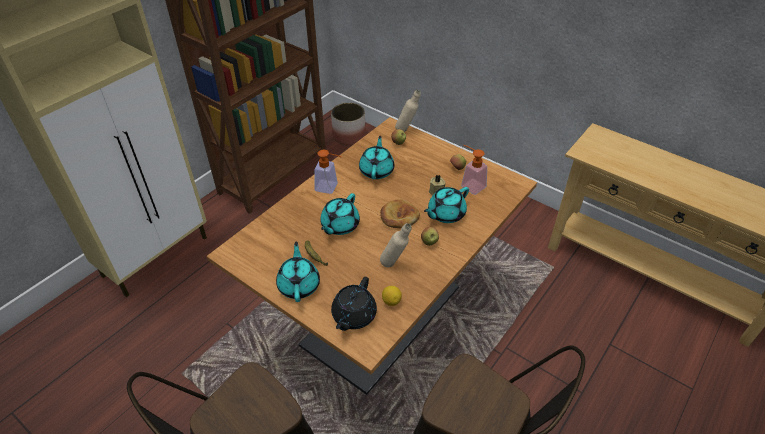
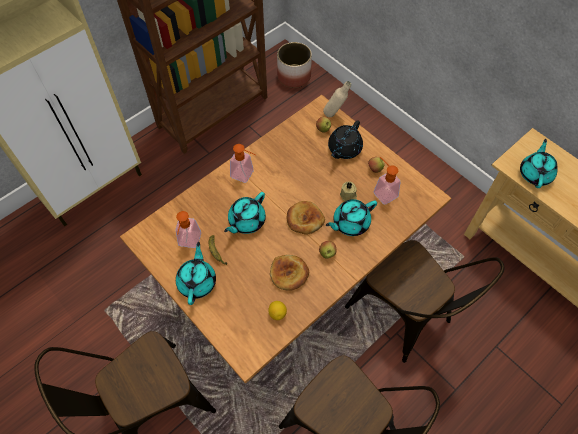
camera: 10 degrees right, 15 degrees up
black teapot [331,277,377,331] -> black teapot moved to [328,120,363,159]
turquoise teapot [359,136,394,179] -> turquoise teapot moved to [520,139,558,188]
beige bottle [380,223,412,267] -> bread [270,255,309,291]
none -> soap dispenser [175,211,201,248]
none -> brown chair [345,240,505,363]

